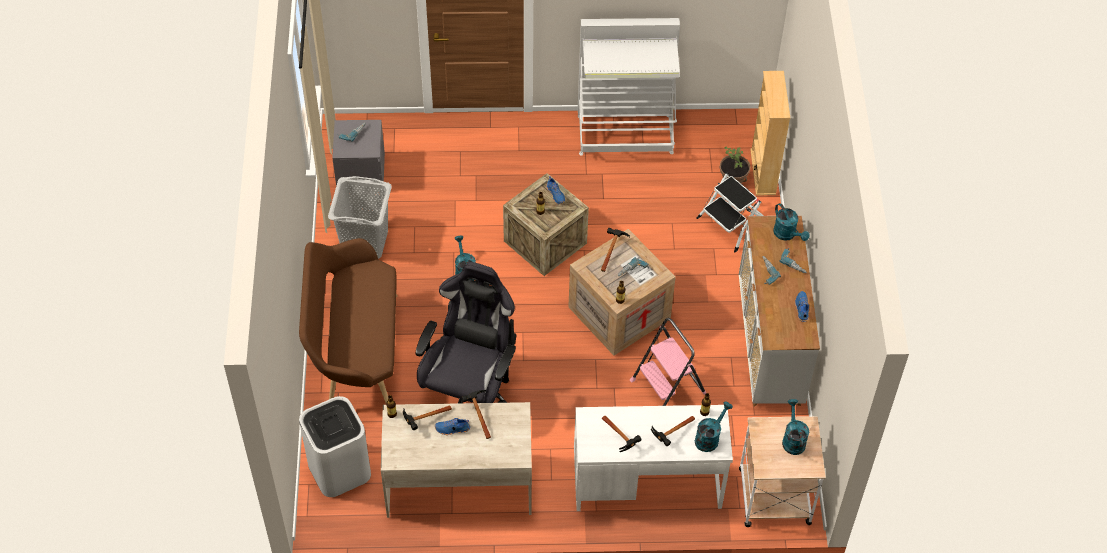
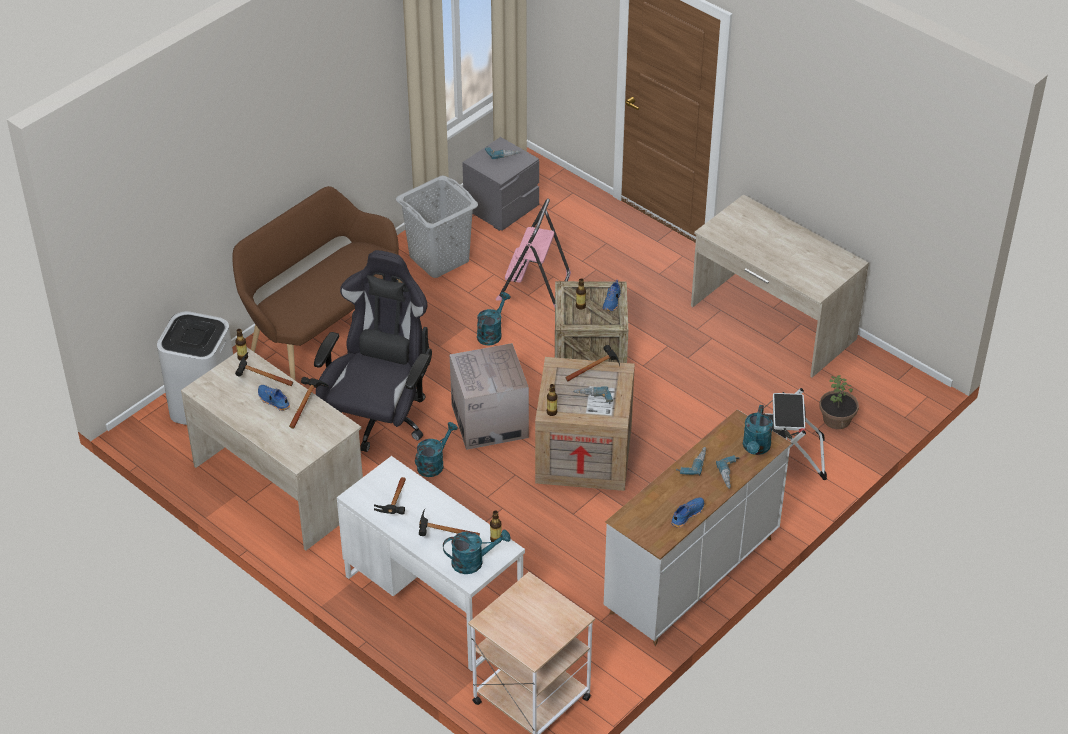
camera: 45 degrees right, 10 degrees down
black office chair [415,262,516,403] -> black office chair turned 45 degrees counterclockwise [314,250,432,452]
white shoe rack [578,18,680,156] -> beige desk [691,194,869,377]
pink step ladder [630,318,706,406] -> pink step ladder moved to [496,198,571,308]
beige bookcase [750,71,790,195] -> none
turquoise watering can [782,399,809,455] -> turquoise watering can moved to [415,422,458,477]
none -> cardboard box [450,343,529,450]

